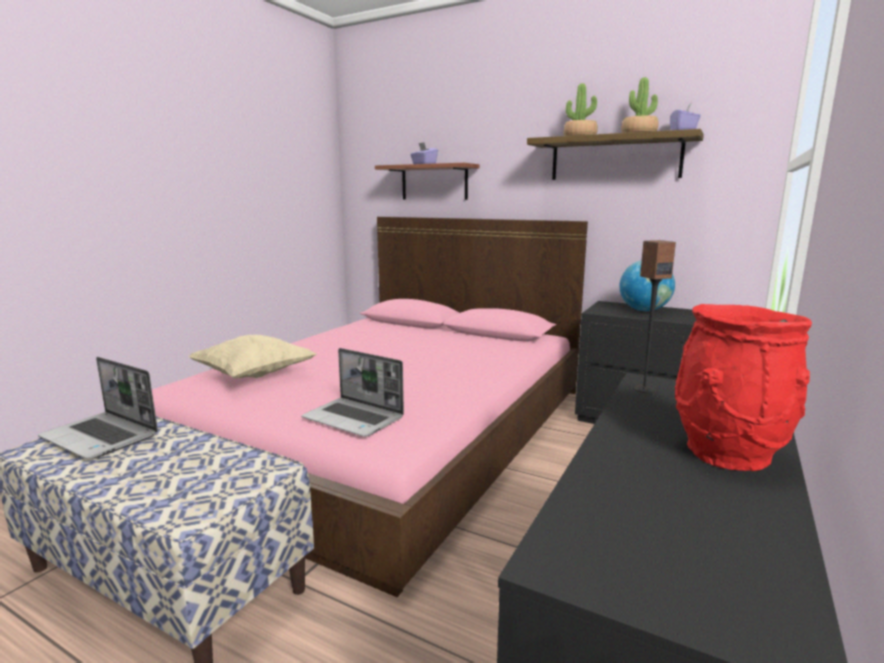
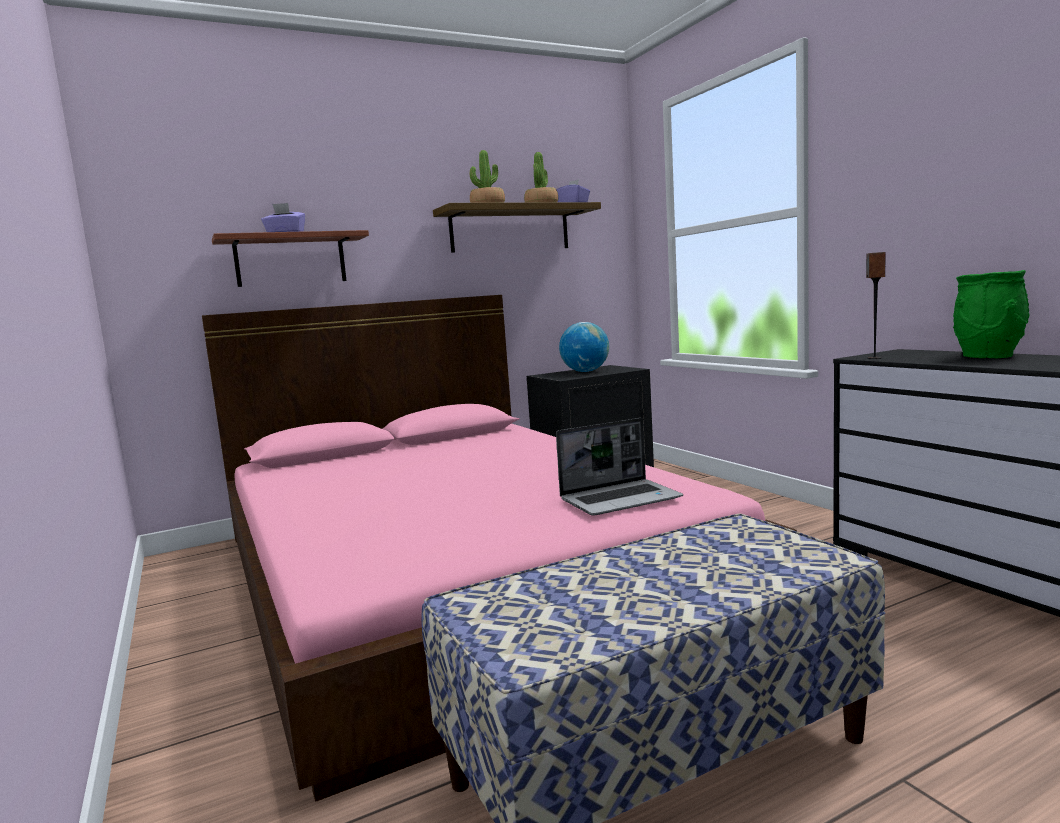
camera: 55 degrees left, 5 degrees down
laptop [38,357,158,459] -> none
beige pillow [188,335,316,378] -> none
red vase [675,304,812,471] -> green vase [953,270,1030,358]

